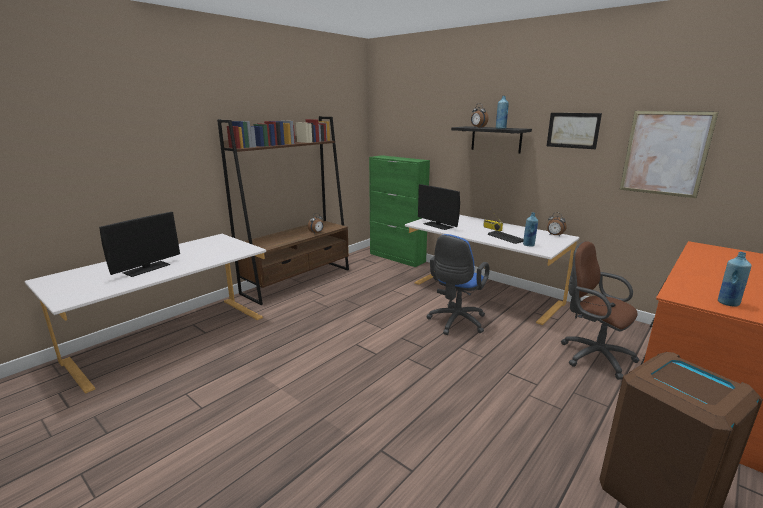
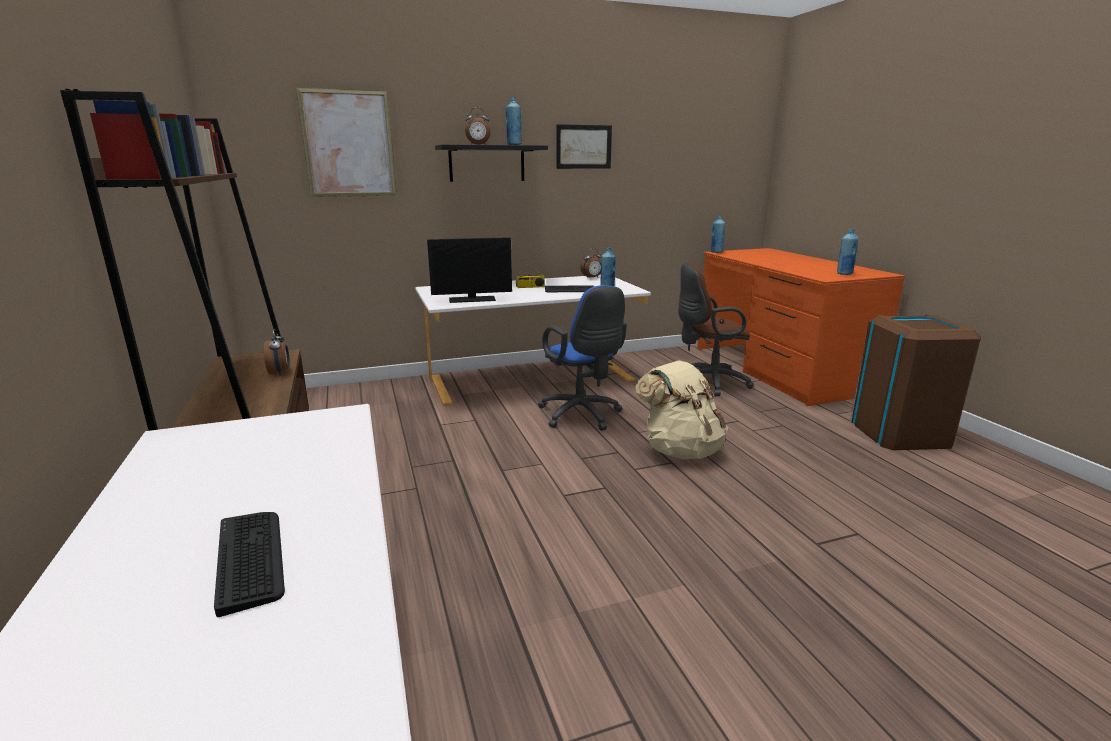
camera: 60 degrees left, 0 degrees up
monitor [99,212,180,277] -> keyboard [214,512,285,617]
green cabinet [369,155,430,267] -> none
picture [620,111,719,198] -> picture moved to [296,88,397,197]
none -> beige backpack [635,360,728,459]
none -> blue bottle [711,215,725,253]

